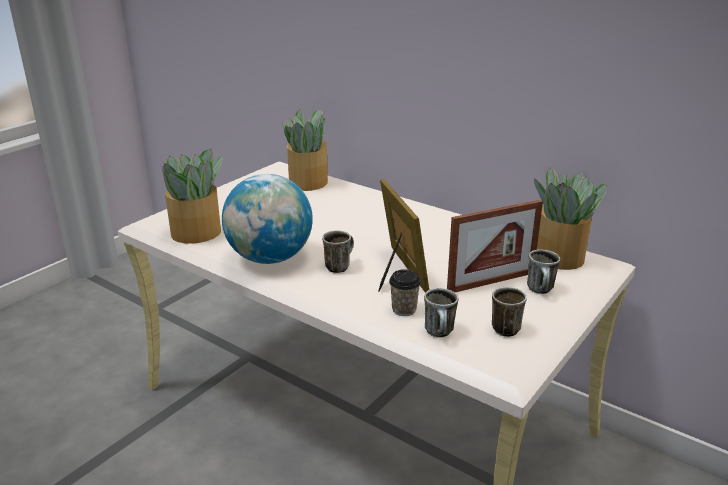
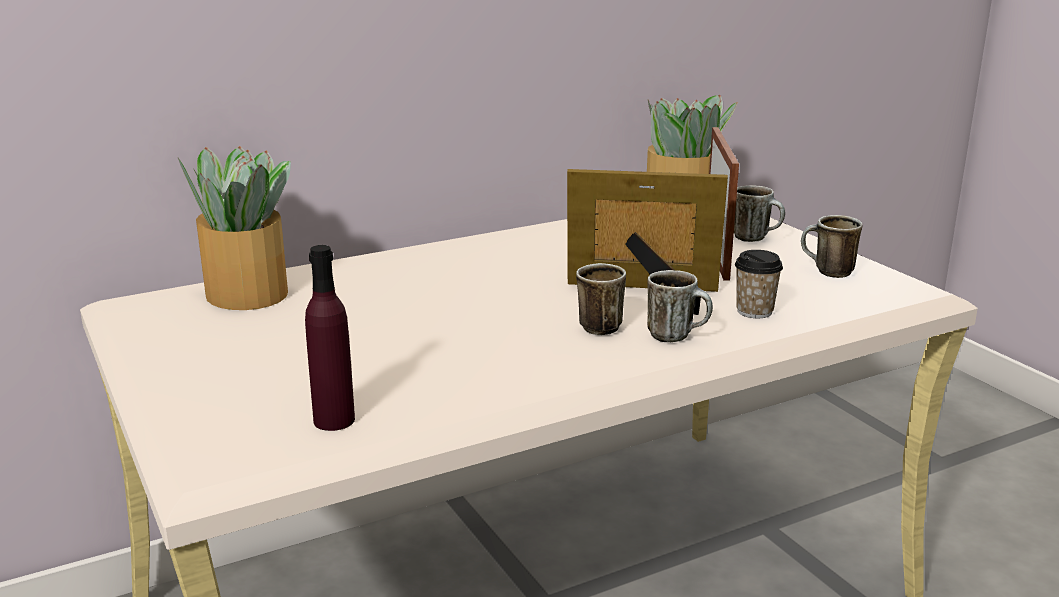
camera: 65 degrees left, 5 degrees down
potted plant [162,149,223,244] -> purple bottle [305,245,355,431]
globe [222,174,313,264] -> none
mug [424,288,458,337] -> mug moved to [647,270,713,342]

